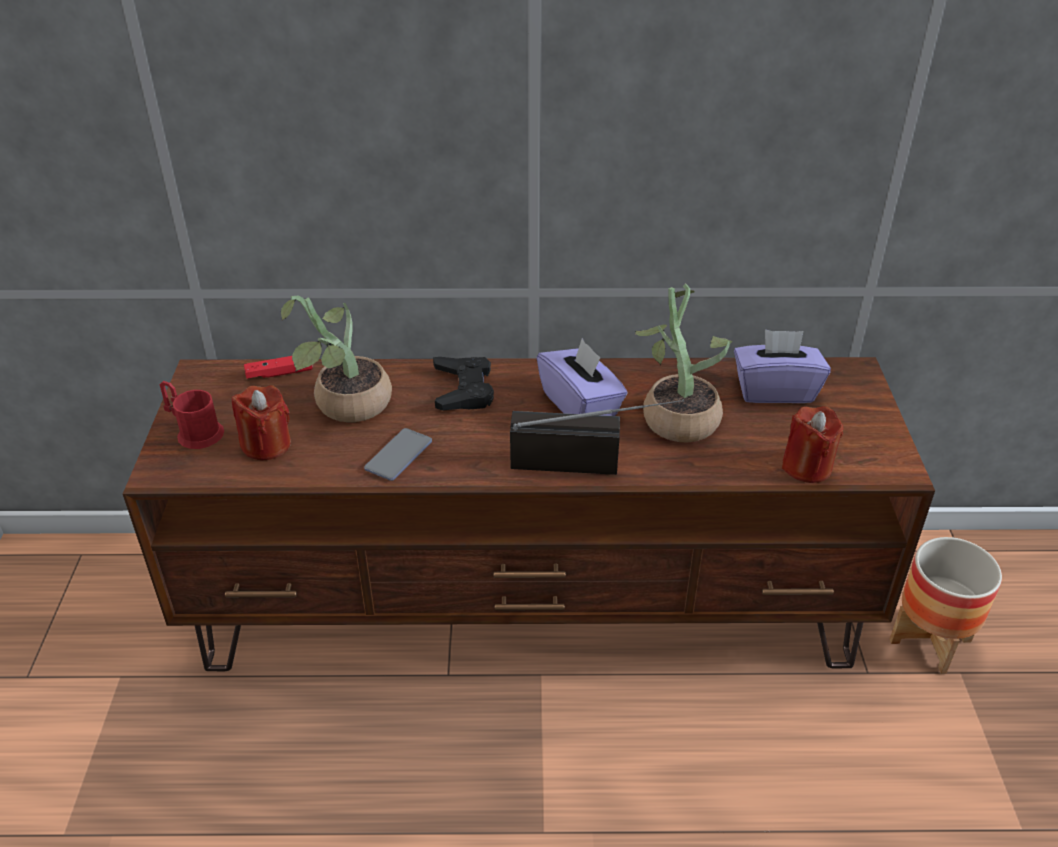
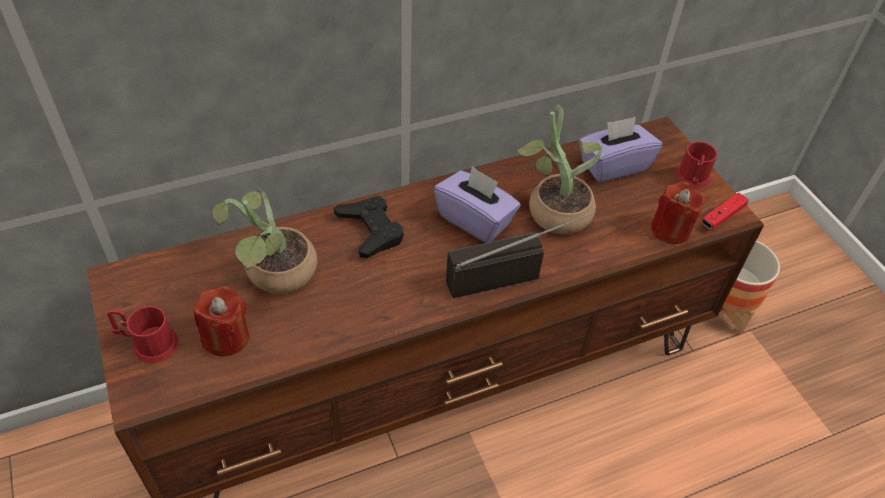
camera: 25 degrees left, 10 degrees up
red game controller [244,356,313,379] -> red game controller moved to [701,193,749,230]
phone [364,428,432,481] -> none
none -> red mug [675,142,717,189]

